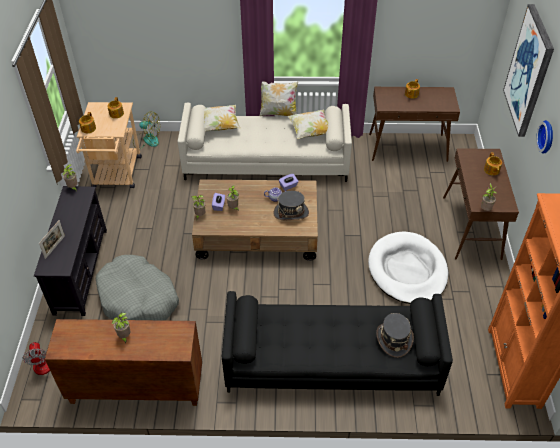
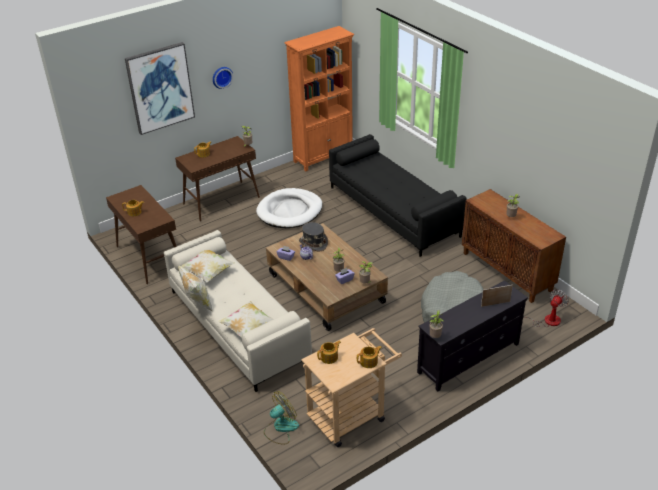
camera: 125 degrees left, 10 degrees down
fan [133,111,160,149] -> fan turned 75 degrees clockwise [264,391,299,445]
grey hat [376,313,414,358] -> none

